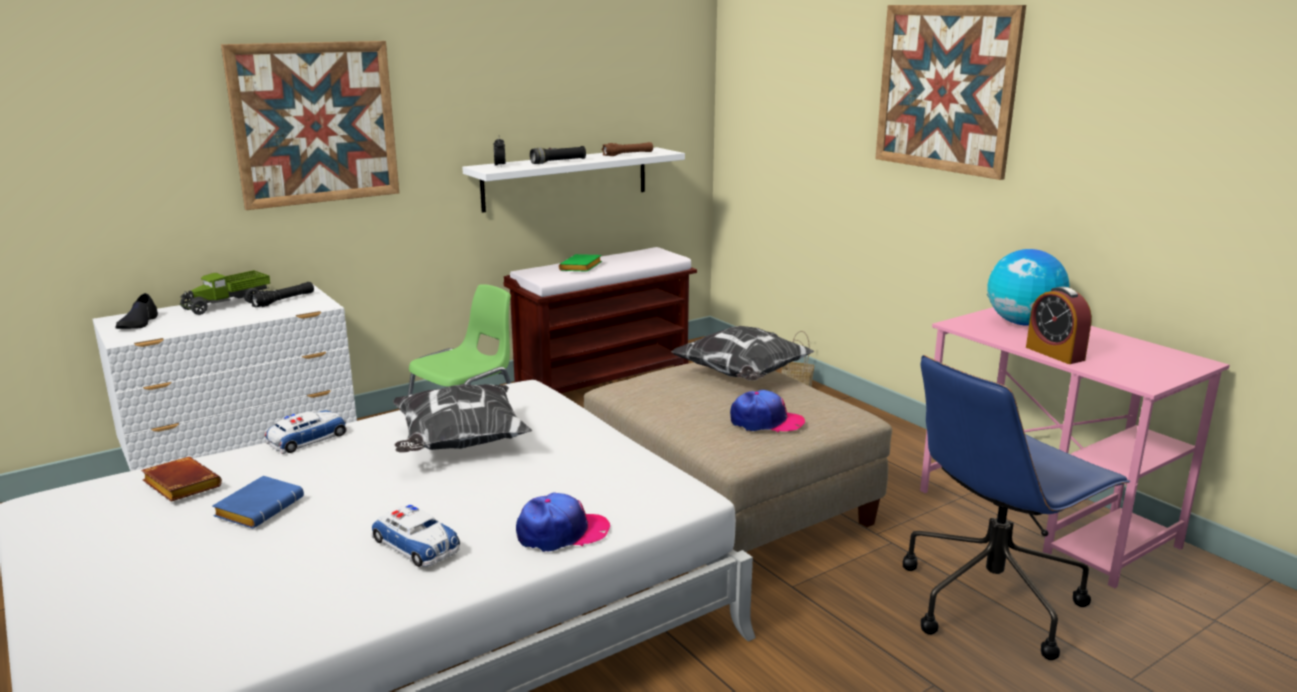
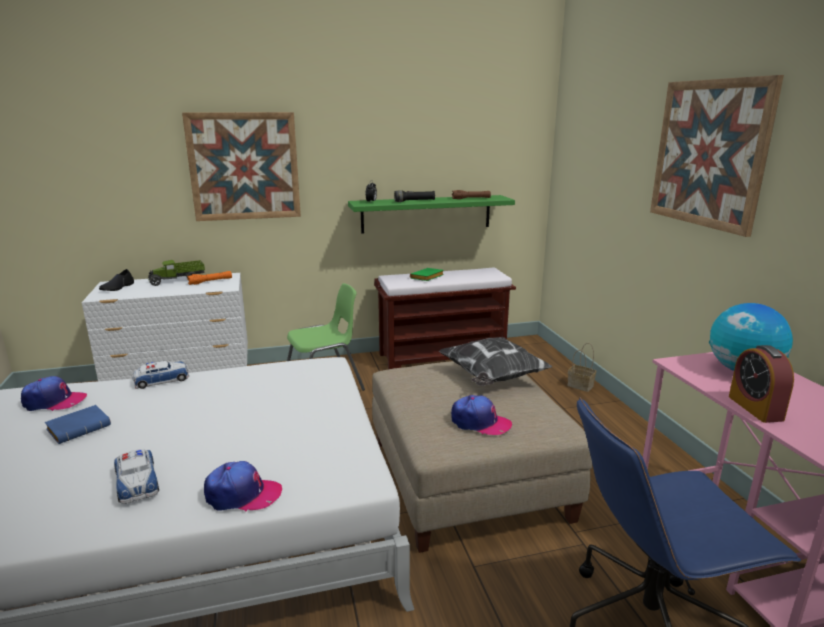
camera: 20 degrees right, 0 degrees up
brown book [141,457,222,502] -> cap [21,376,87,411]
black flashlight [249,282,314,308] -> orange flashlight [187,271,232,285]
pillow [393,384,532,453] -> none
white shelf [462,147,685,213] -> green shelf [348,195,515,234]

